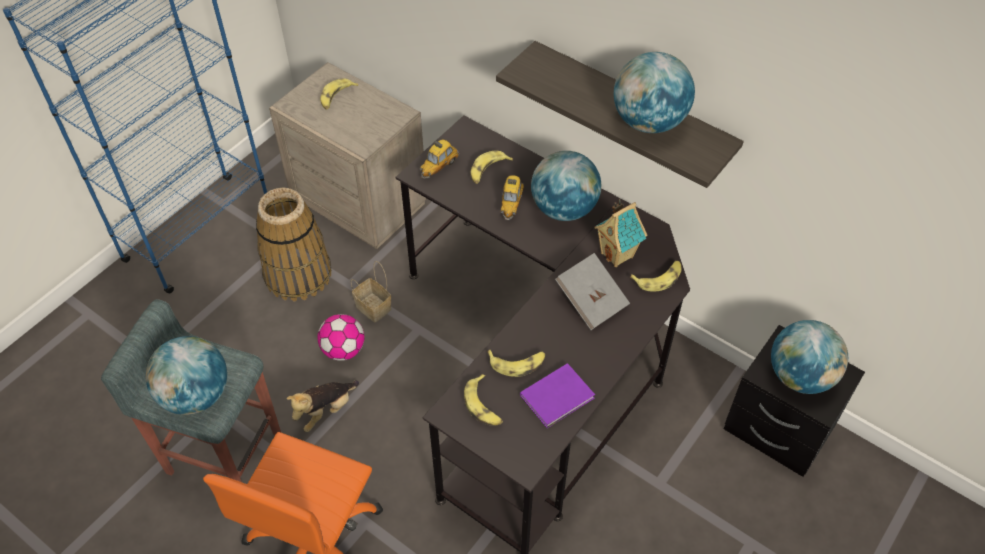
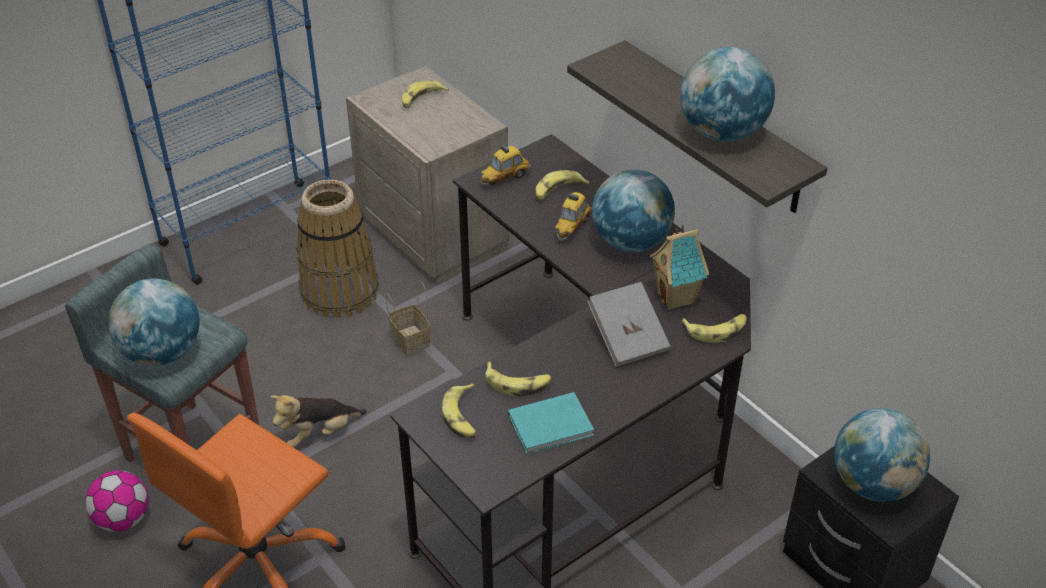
camera: 15 degrees right, 10 degrees down
football [317,314,364,361] -> football moved to [85,470,149,532]
purple book [520,363,595,428] -> turquoise book [508,392,594,454]

